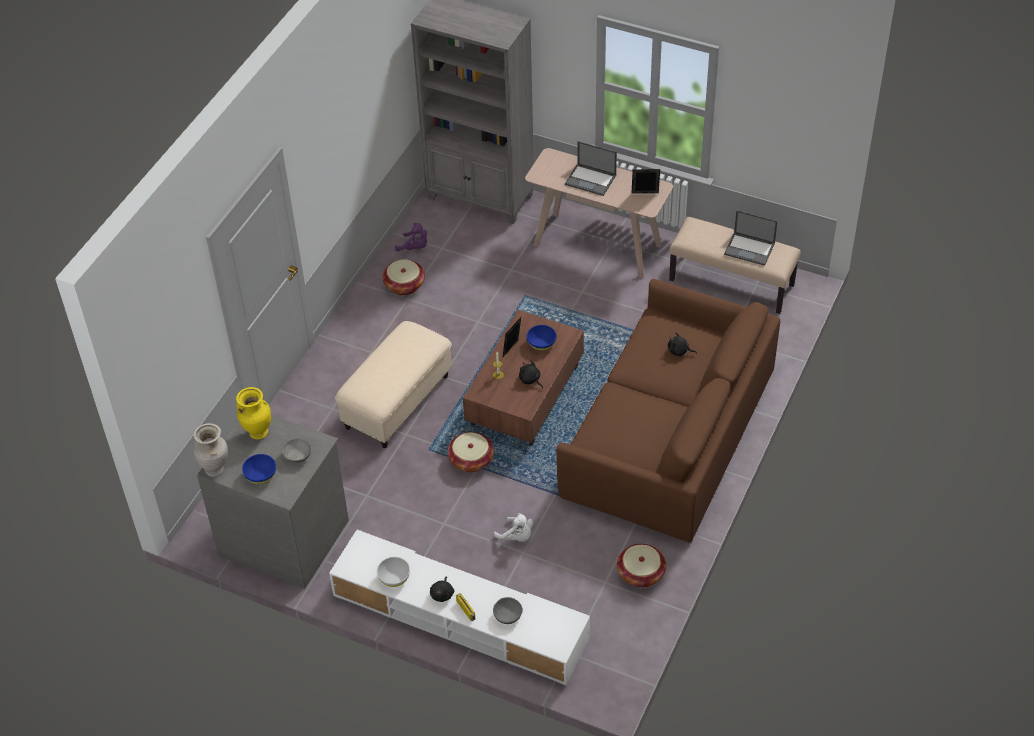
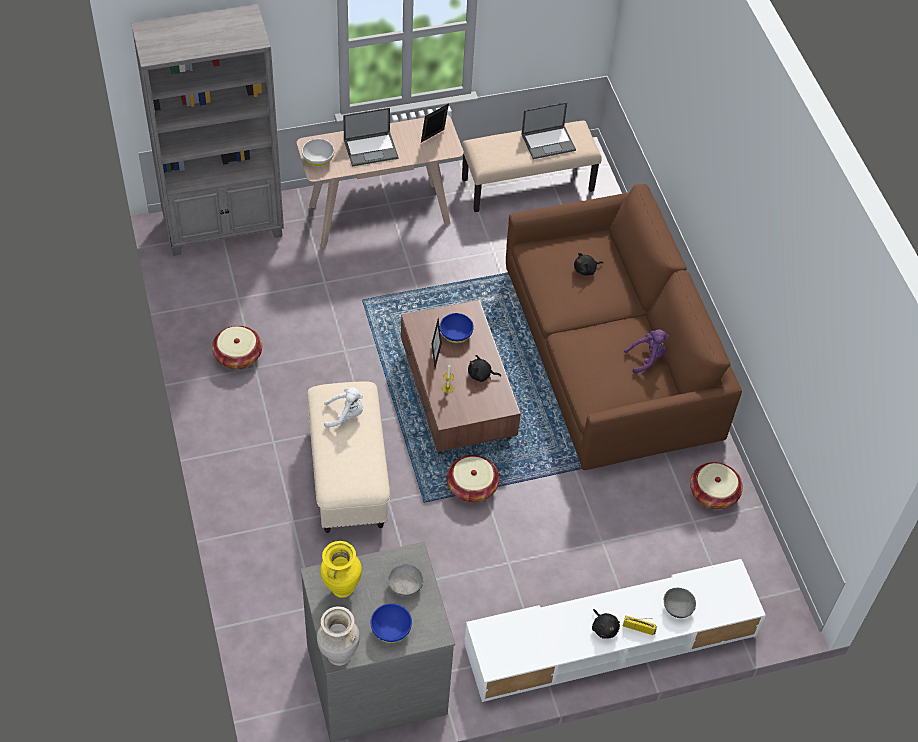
camera: 45 degrees left, 5 degrees up
white bowl [377,557,410,587] -> white bowl moved to [302,139,334,166]
purple plush toy [395,223,427,251] -> purple plush toy moved to [624,329,669,374]
white plush toy [494,513,533,541] -> white plush toy moved to [324,387,363,428]

